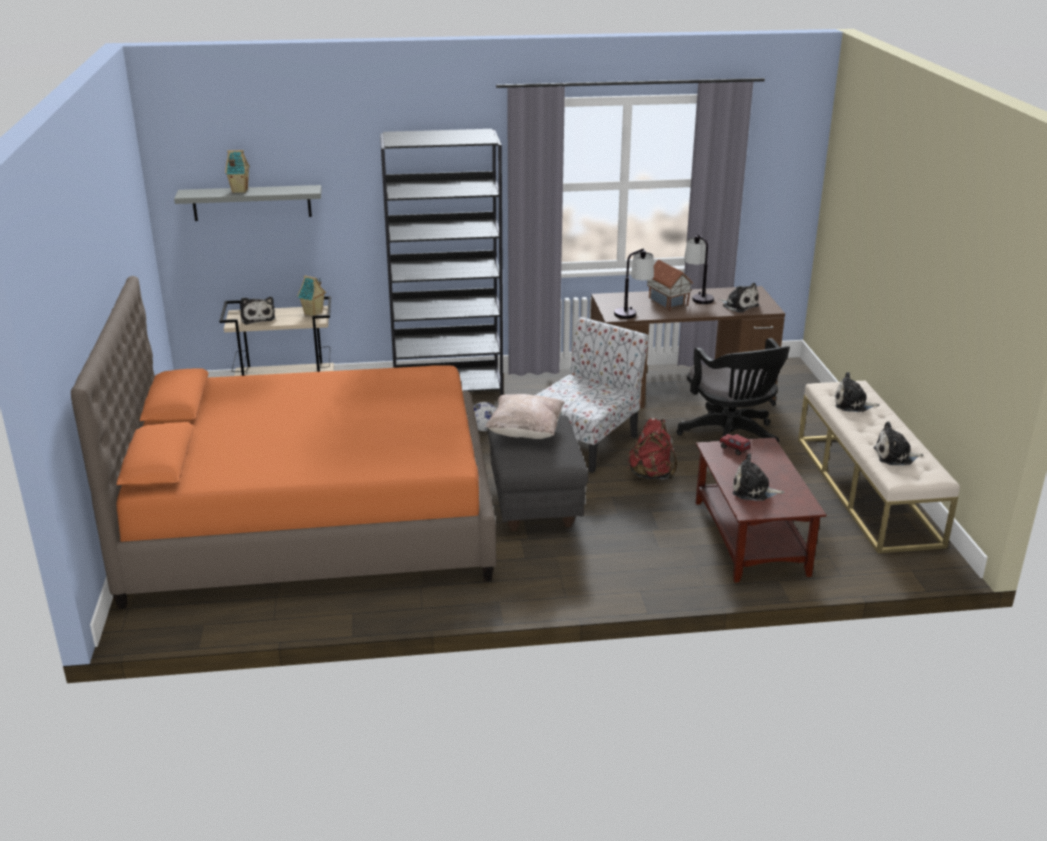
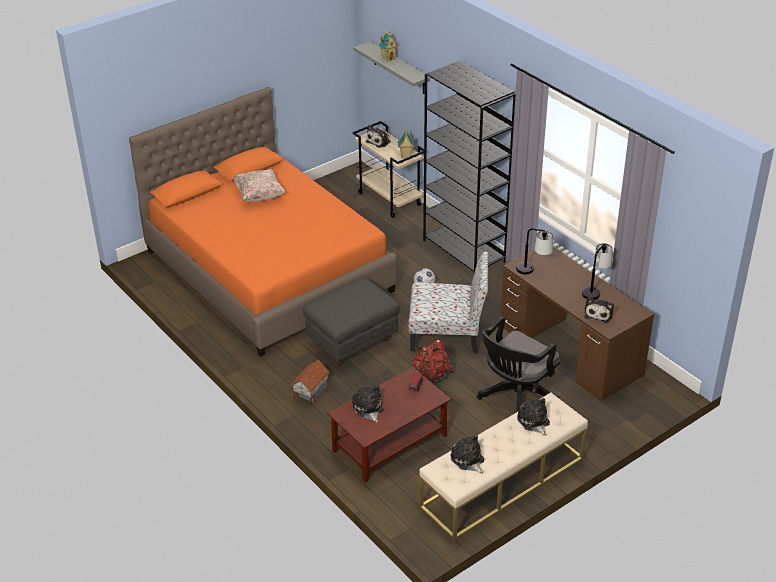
camera: 60 degrees right, 10 degrees up
beige pillow [485,394,565,439] -> beige pillow moved to [232,169,286,202]
toy house [647,260,693,311] -> toy house moved to [291,360,329,406]

